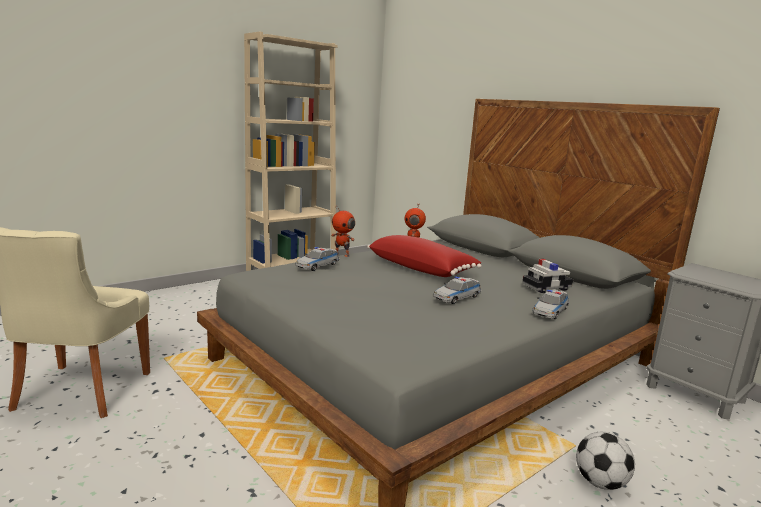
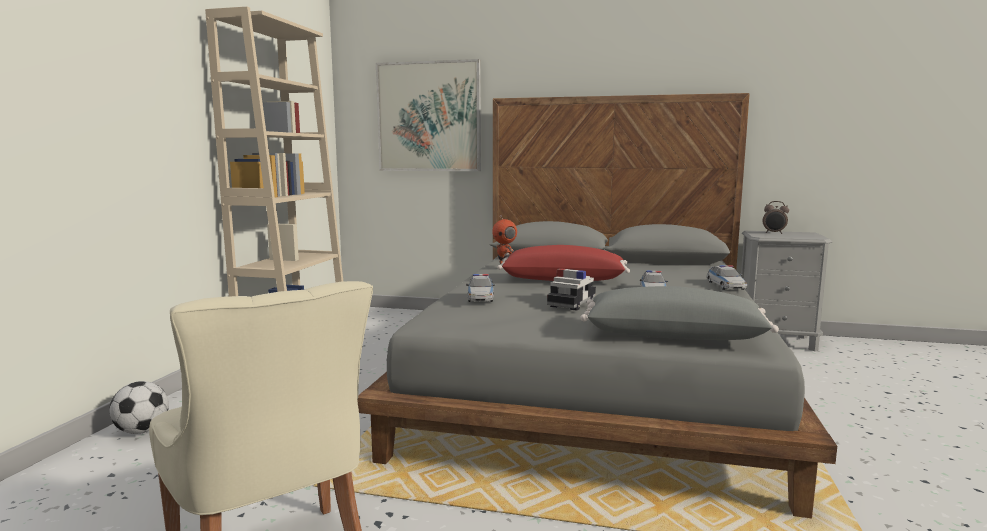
camera: 35 degrees left, 5 degrees down
toy robot [331,206,355,257] -> none
toy car [522,259,573,293] -> toy car moved to [547,268,596,311]
football [576,432,635,490] -> football moved to [109,381,169,434]
none -> picture [376,59,481,171]
none -> grey pillow [580,286,779,340]
none -> alarm clock [762,201,789,234]

